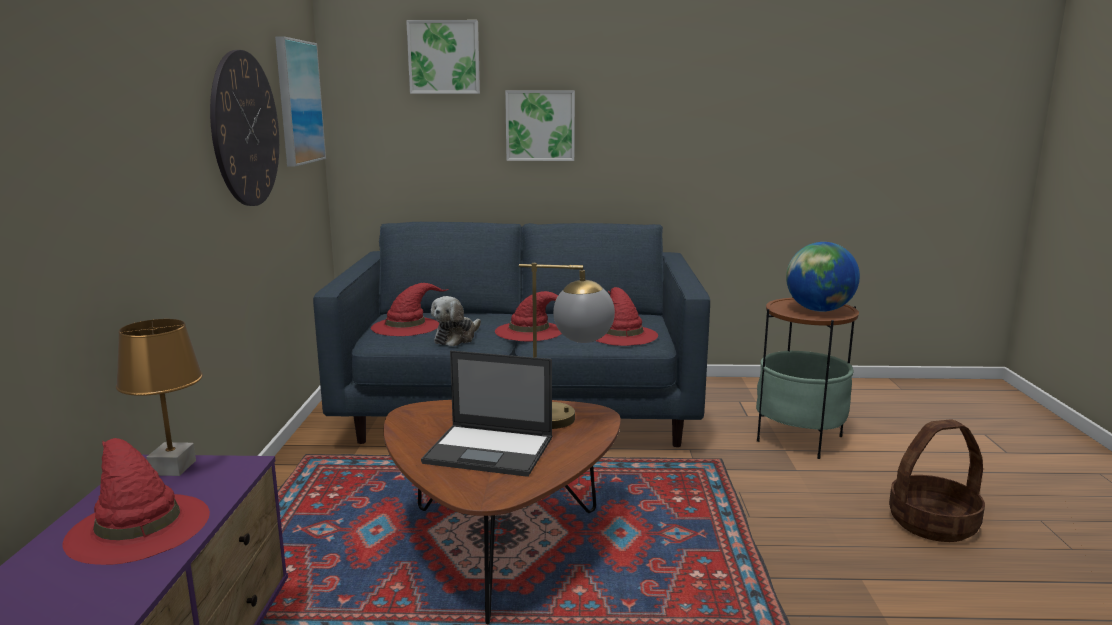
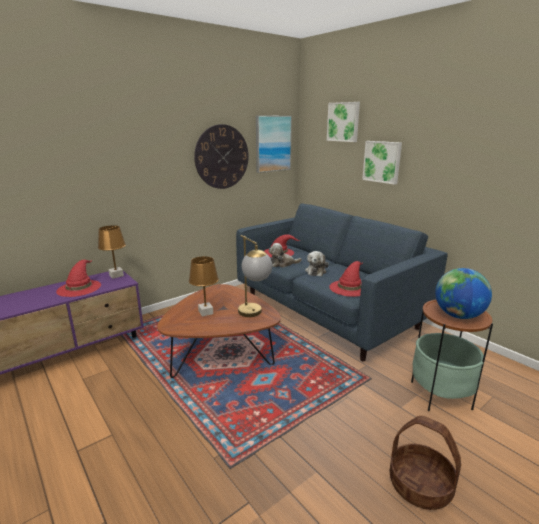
camera: 50 degrees right, 5 degrees up
laptop [421,350,553,477] -> brown table lamp [189,256,219,317]
red hat [495,291,562,341] -> plush toy [305,251,329,276]

